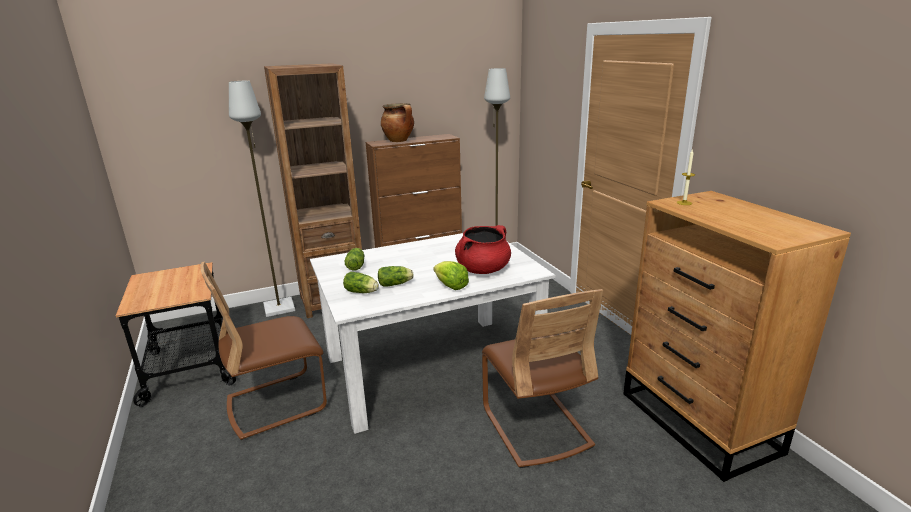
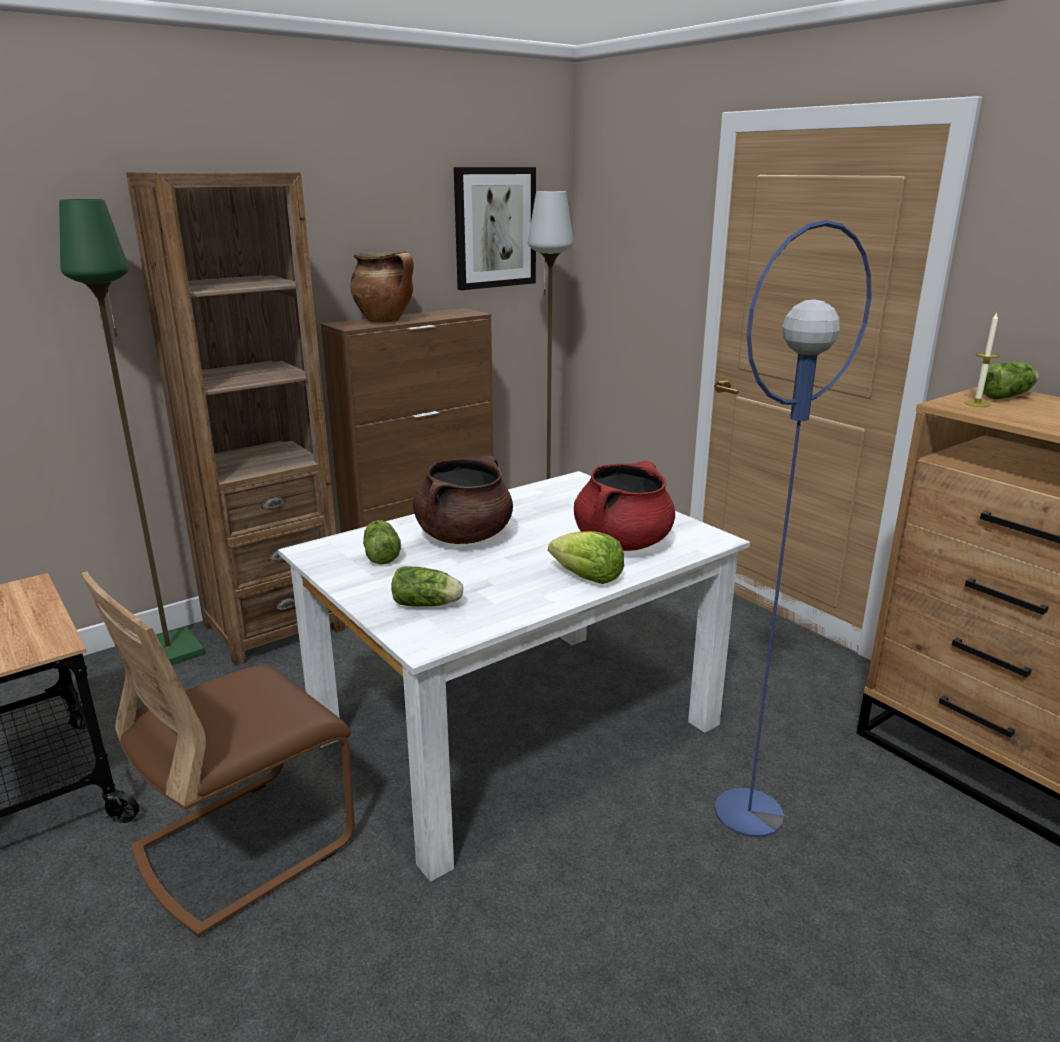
camera: 15 degrees left, 0 degrees up
grey floor lamp [229,81,295,317] -> green floor lamp [59,199,205,665]
lettuce [378,266,414,287] -> lettuce moved to [978,362,1038,400]
brown chair [482,289,603,468] -> blue floor lamp [715,220,871,837]
none -> brown cooking pot [413,456,513,544]
none -> picture [454,167,536,290]

